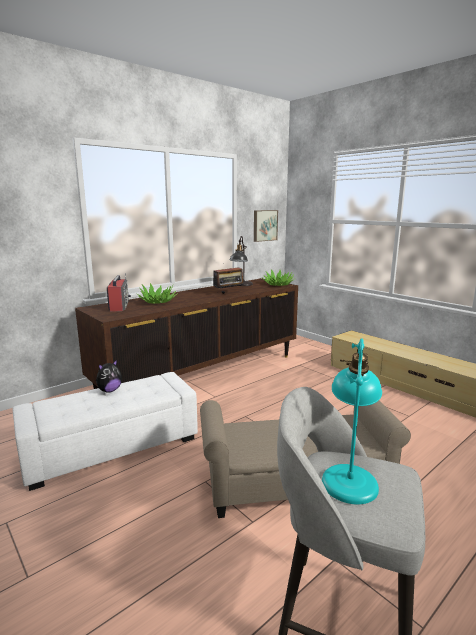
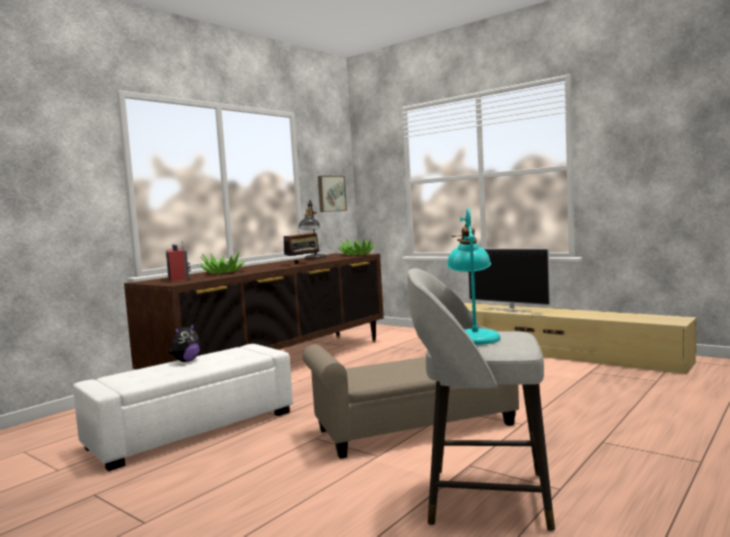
camera: 10 degrees left, 10 degrees down
none -> television [468,248,551,312]

